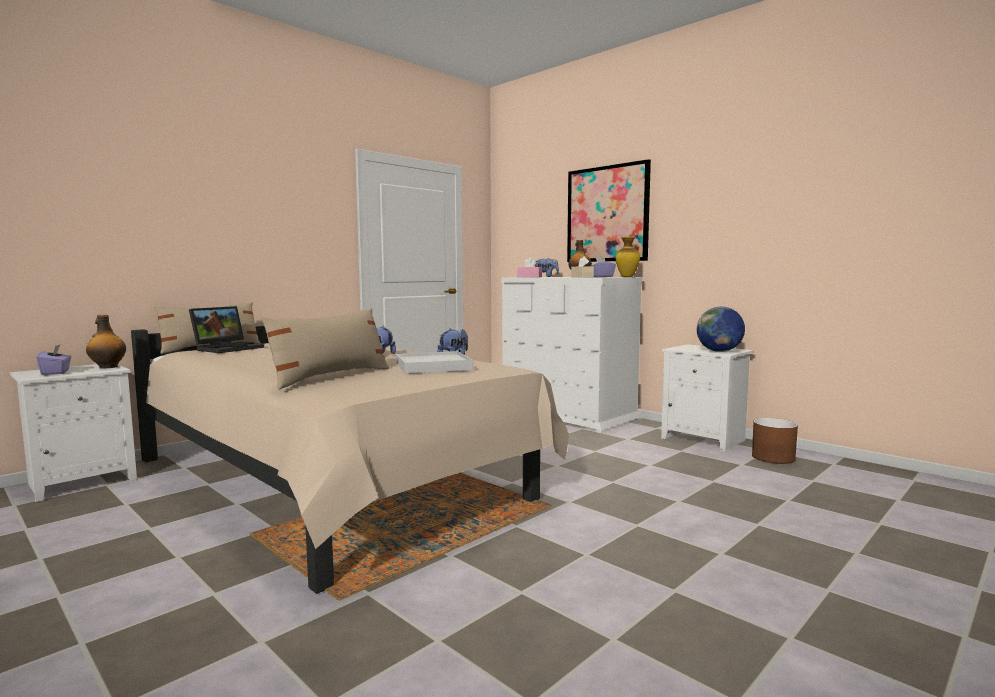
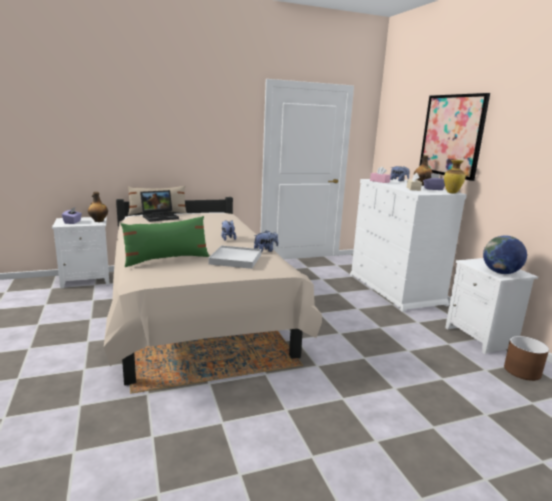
camera: 25 degrees right, 10 degrees up
beige pillow [261,308,390,390] -> green pillow [121,216,209,267]

